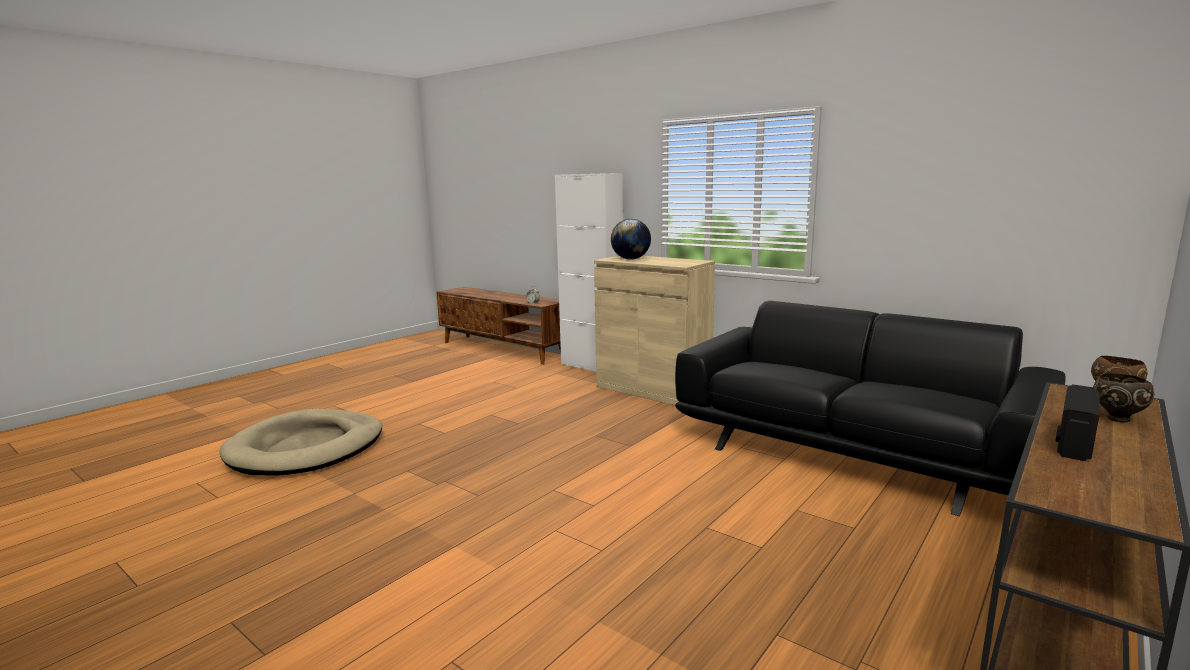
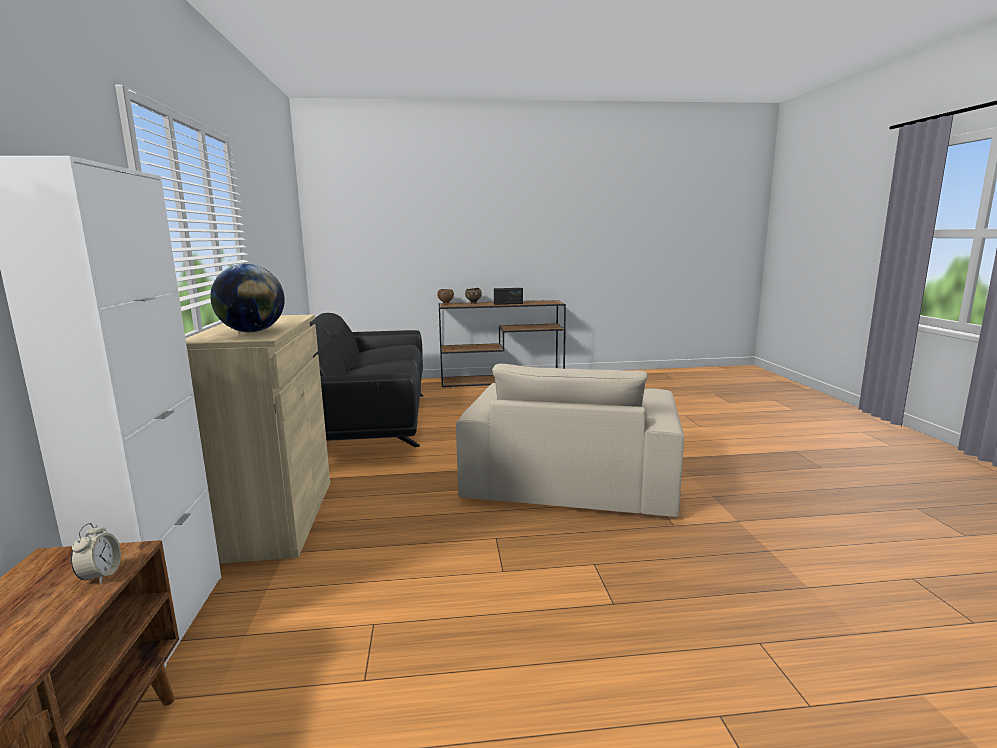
camera: 135 degrees left, 0 degrees up
beige dog bed [220,409,382,475] -> none
none -> beige armchair [456,364,684,517]

